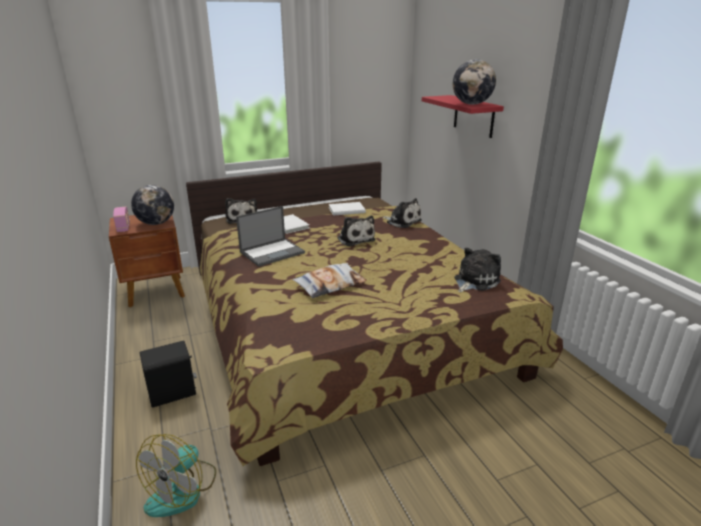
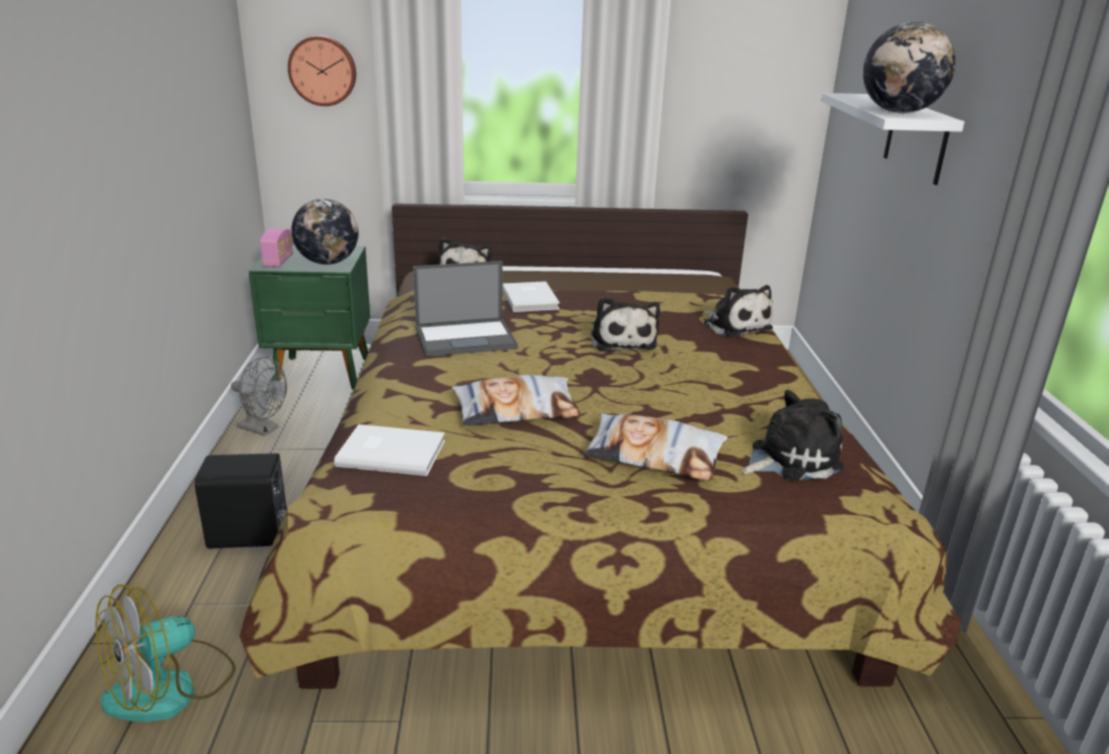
camera: 20 degrees right, 0 degrees up
brown nightstand [109,215,185,307] -> green nightstand [249,245,370,390]
white book [329,202,366,216] -> white book moved to [334,424,445,476]
red shelf [422,95,504,138] -> white shelf [821,93,964,185]
none -> grey fan [231,357,287,436]
none -> wall clock [288,36,356,106]
none -> pillow [584,413,728,481]

